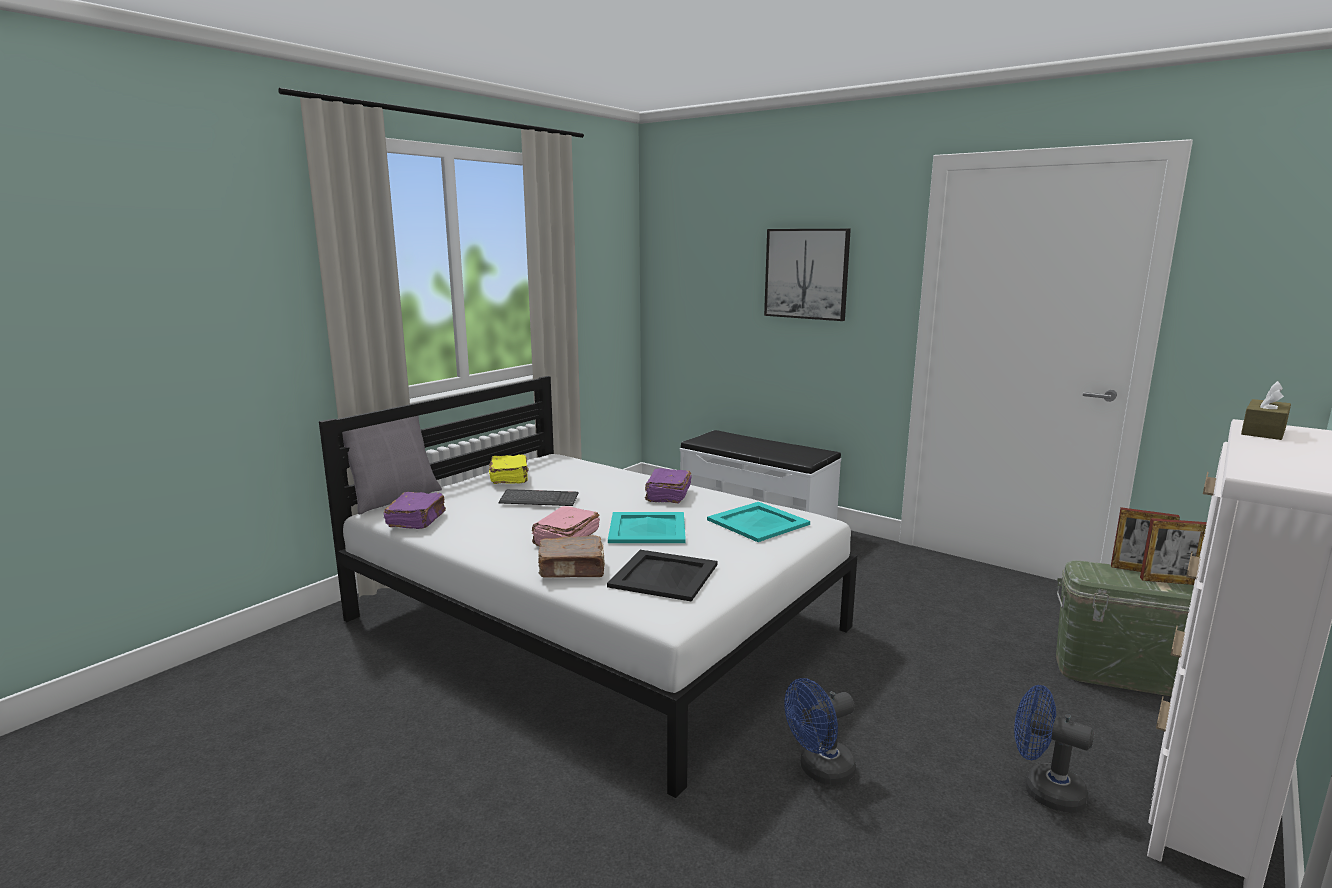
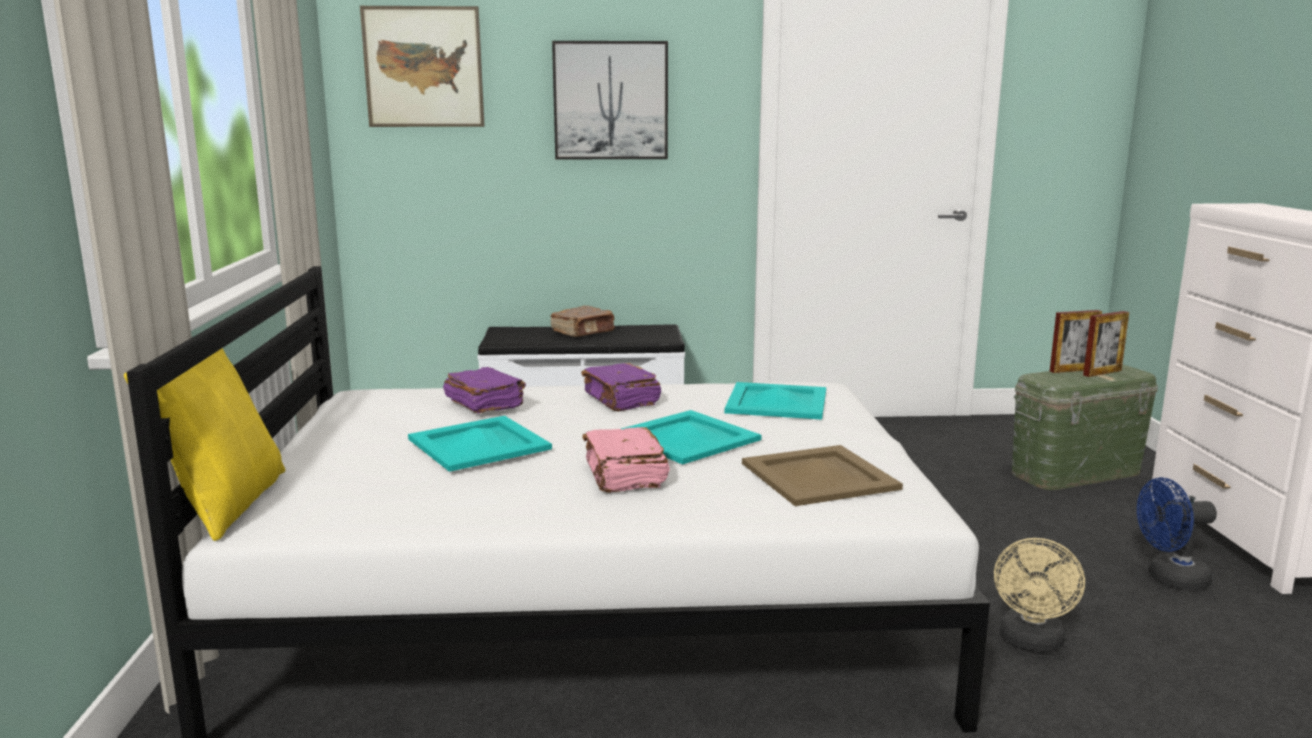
camera: 40 degrees left, 0 degrees up
grey pillow [342,416,442,515] -> yellow pillow [124,348,285,541]
purple book [384,492,446,529] -> purple book moved to [443,367,526,413]
yellow book [489,454,529,484] -> none
keyboard [498,489,579,506] -> turquoise tray [408,416,552,472]
brown book [538,535,605,577] -> brown book moved to [550,306,615,337]
black tray [607,550,717,602] -> beige tray [742,445,903,506]
blue fan [784,678,856,785] -> beige fan [994,538,1085,652]
brown tissue box [1241,381,1291,440] -> none
none -> picture [360,6,485,127]

